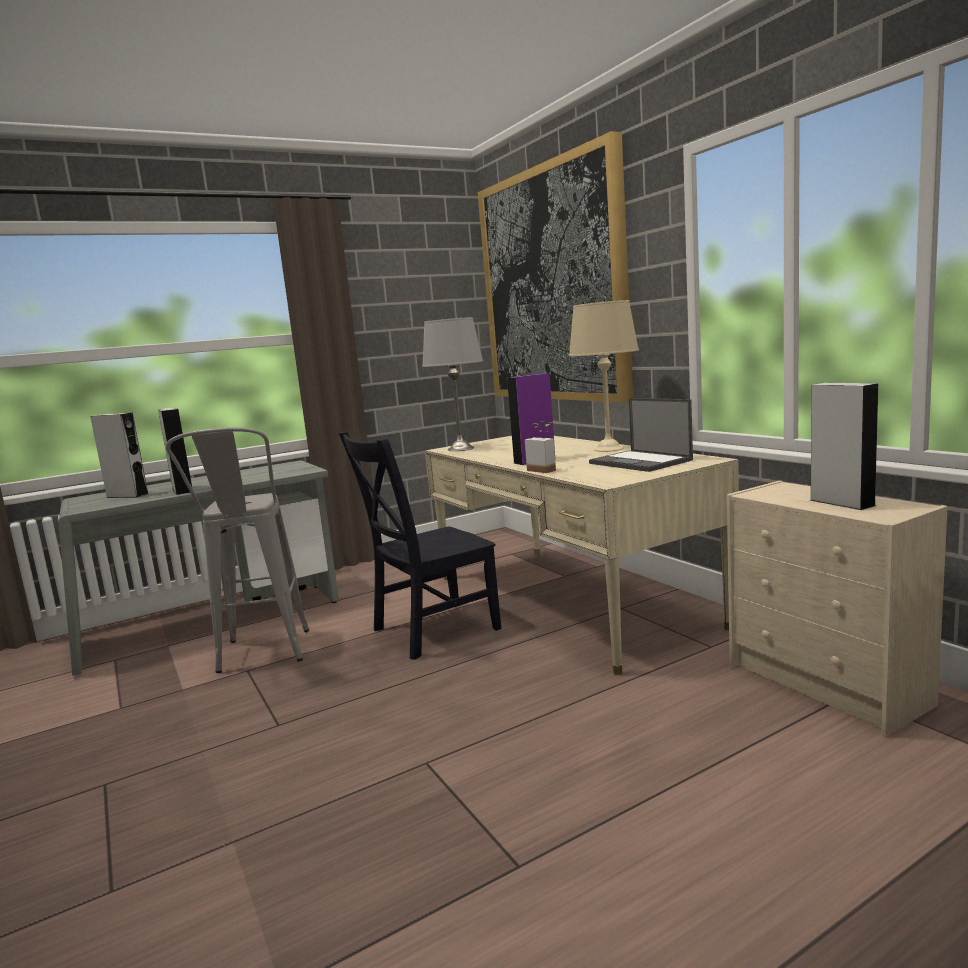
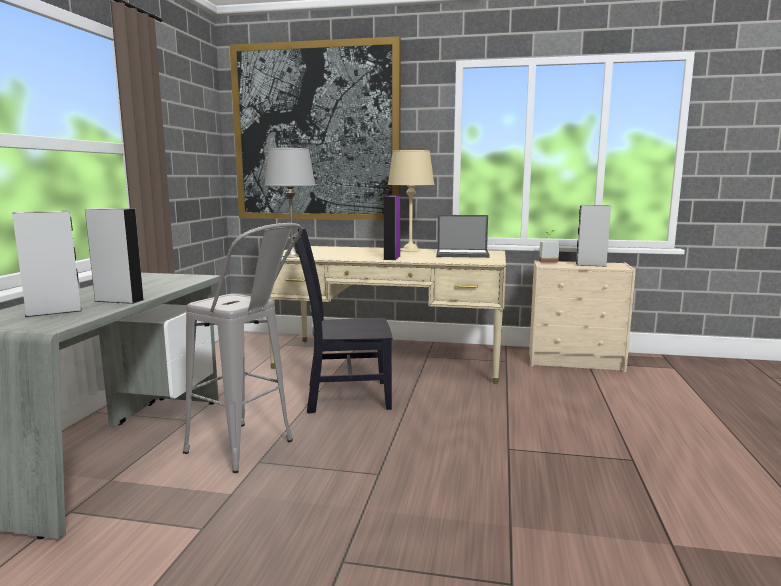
camera: 50 degrees left, 0 degrees up
black chair [339,432,502,660] -> black chair turned 75 degrees clockwise [292,228,393,414]
potted plant [525,421,556,473] -> potted plant moved to [539,230,560,263]

